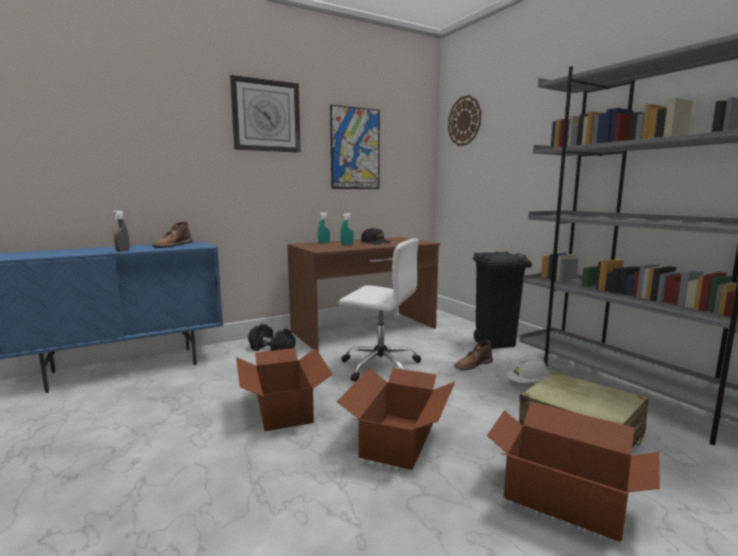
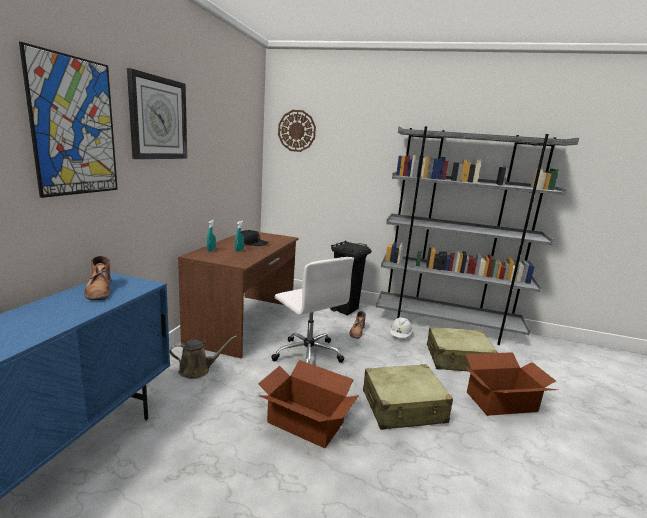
camera: 45 degrees left, 5 degrees up
grey spray bottle [113,210,130,252] -> none
black dumbbell [248,324,296,351] -> brown watering can [170,336,237,379]
picture [330,105,380,189] -> picture moved to [19,42,118,198]
cardboard box [337,368,455,470] -> beige suitcase [363,364,453,430]
white office chair [339,238,421,382] -> white office chair turned 75 degrees clockwise [271,257,354,364]

